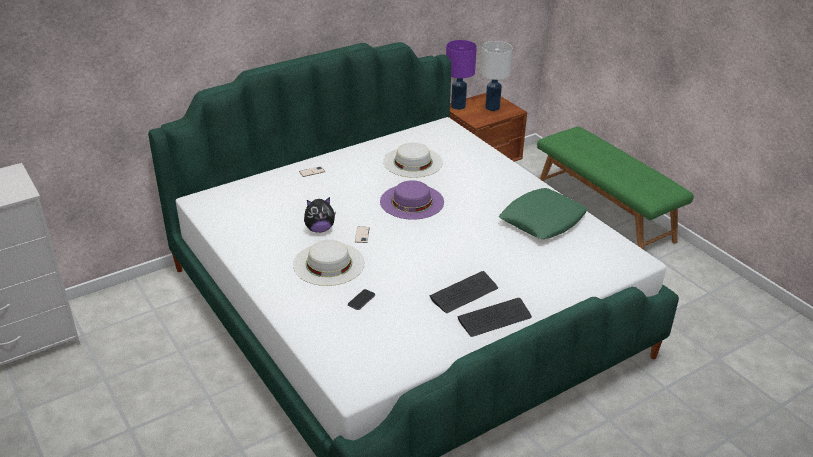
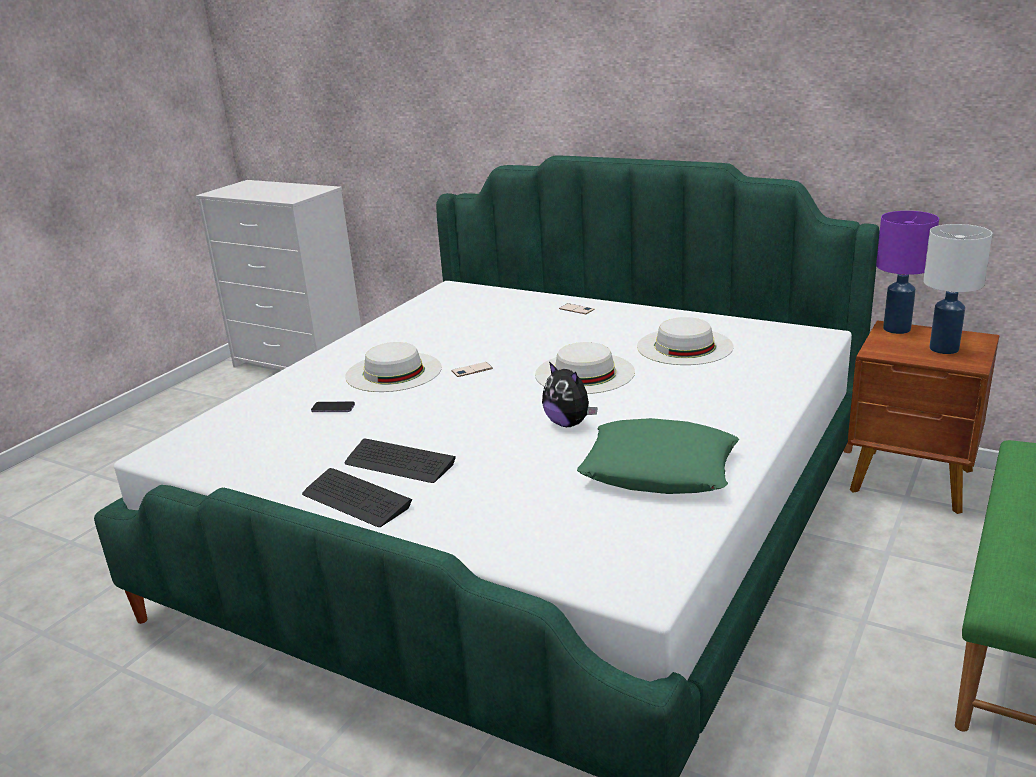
camera: 65 degrees right, 10 degrees down
plush toy [304,197,336,233] -> plush toy moved to [542,362,598,427]
purple hat [380,180,444,220] -> white hat [535,342,635,394]

